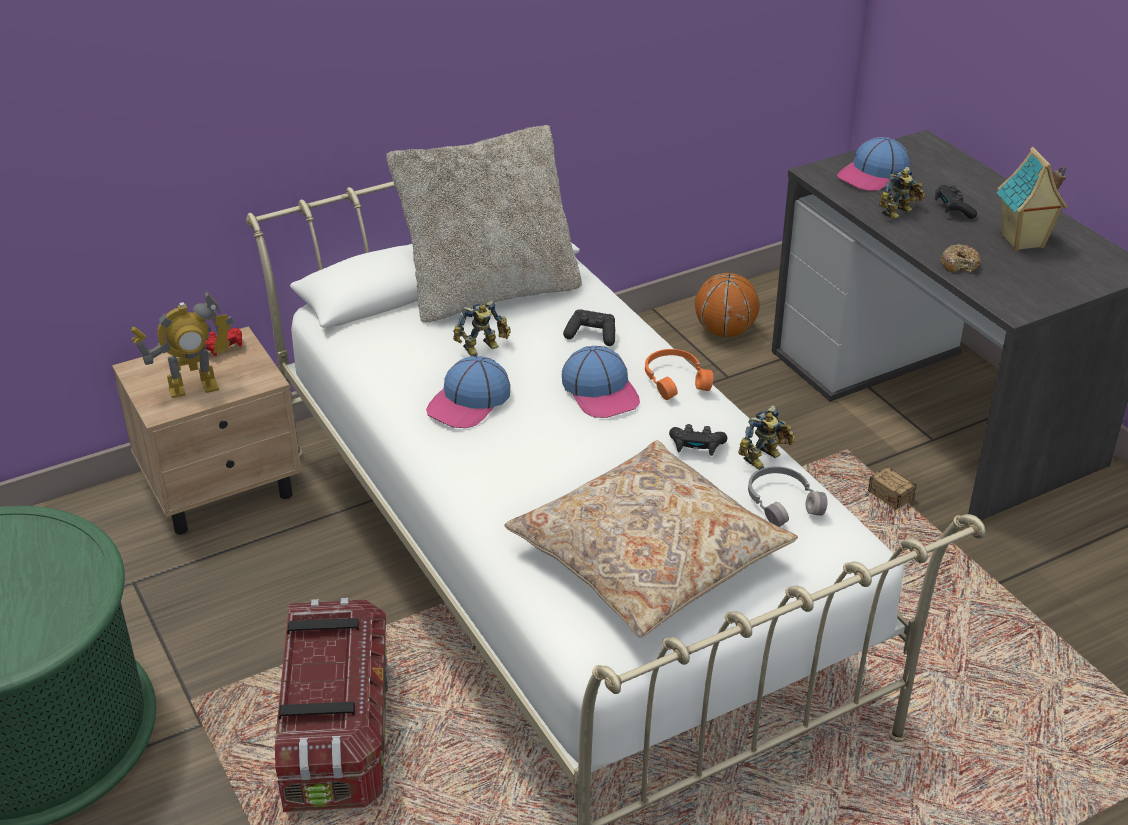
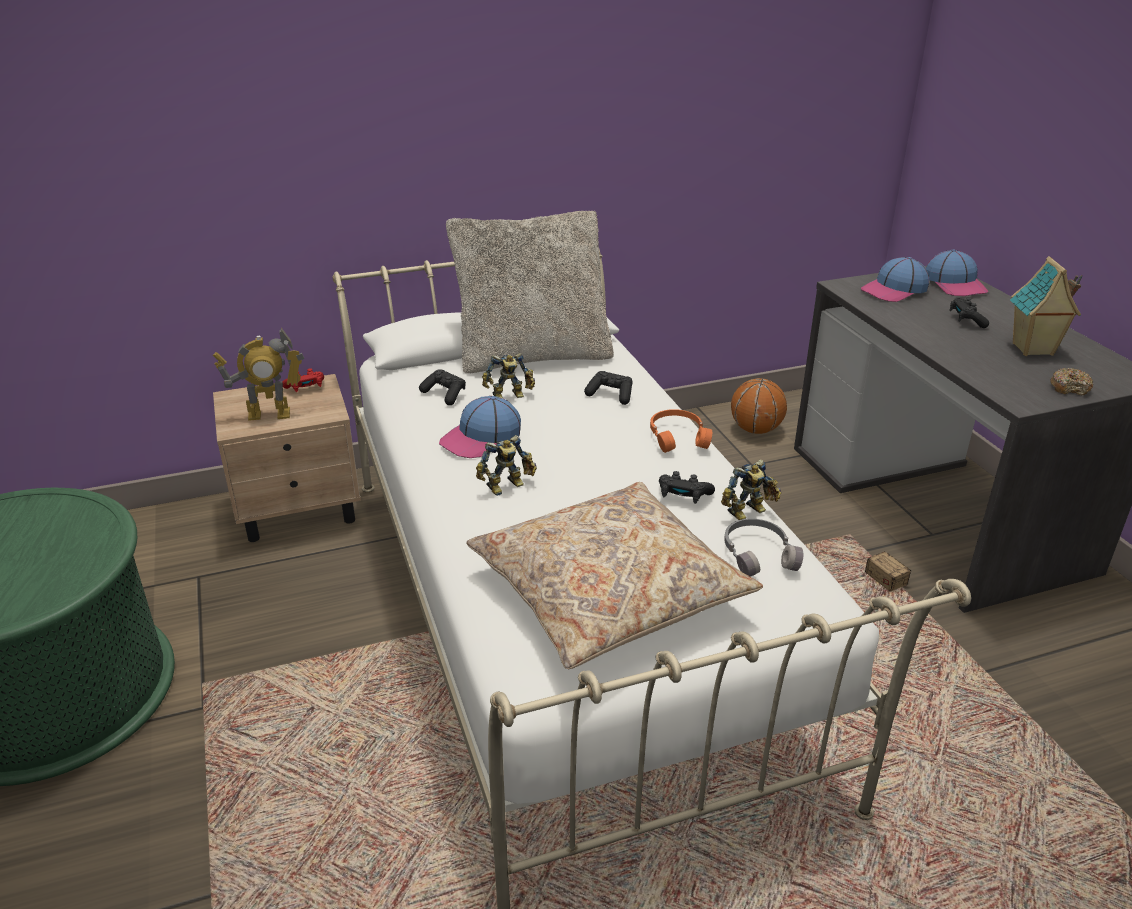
camera: 10 degrees right, 5 degrees down
storage box [275,598,389,812] -> none
cap [562,346,640,418] -> cap moved to [926,250,988,296]
toy robot [879,167,925,220] -> toy robot moved to [476,435,537,496]
donut [941,244,980,273] -> donut moved to [1050,368,1093,396]
none -> black game controller [419,370,466,405]

